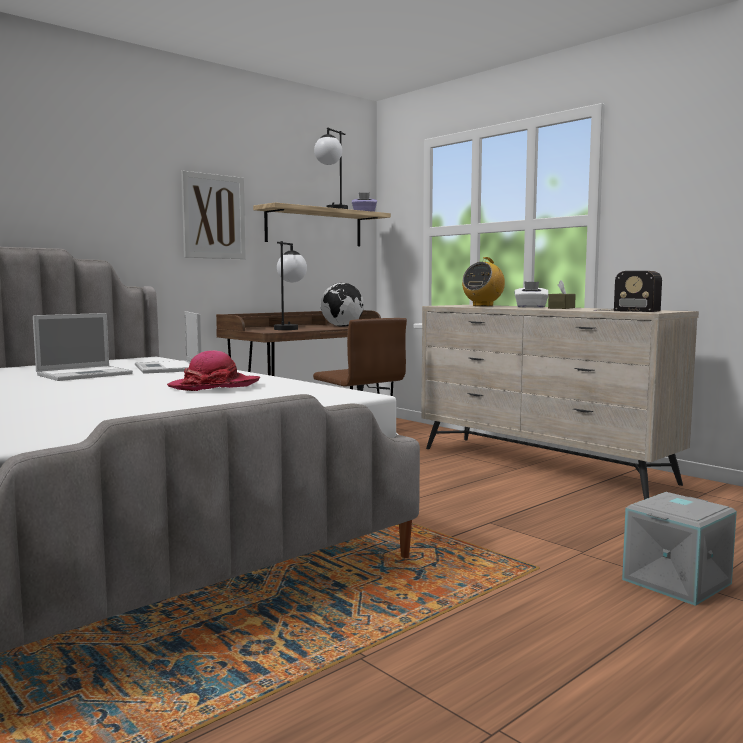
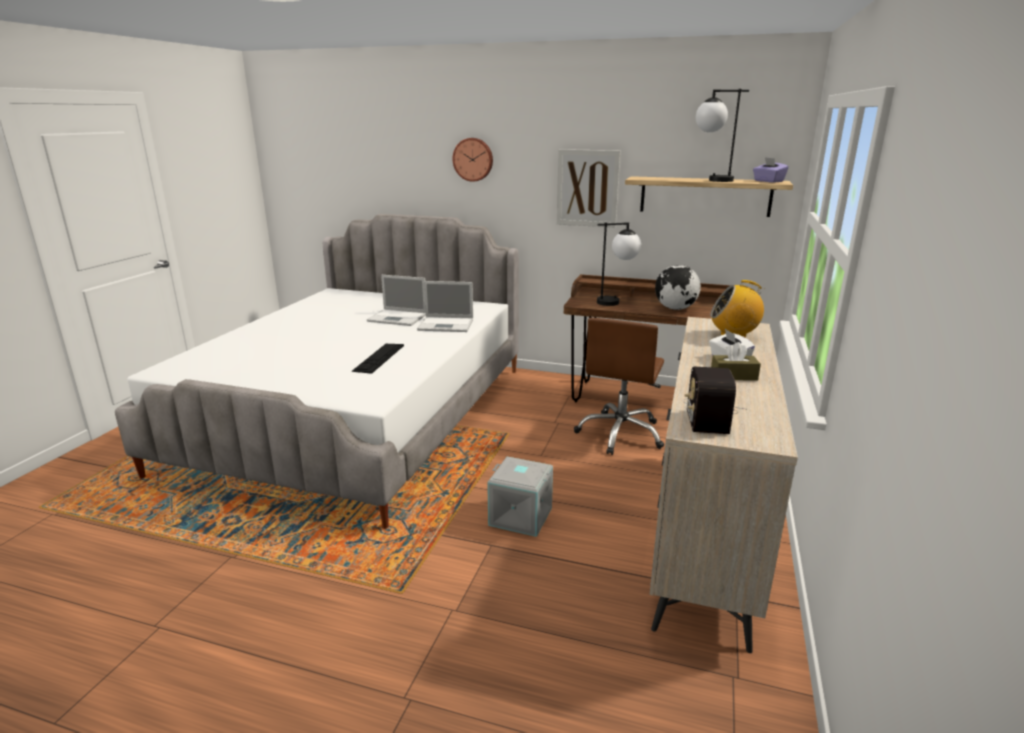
camera: 60 degrees right, 15 degrees up
laptop [135,311,202,374] -> laptop turned 120 degrees counterclockwise [417,281,473,332]
hat [167,350,260,391] -> keyboard [352,344,404,374]
grey storage box [622,492,737,606] -> grey storage box moved to [487,457,553,537]
none -> wall clock [452,138,493,182]

